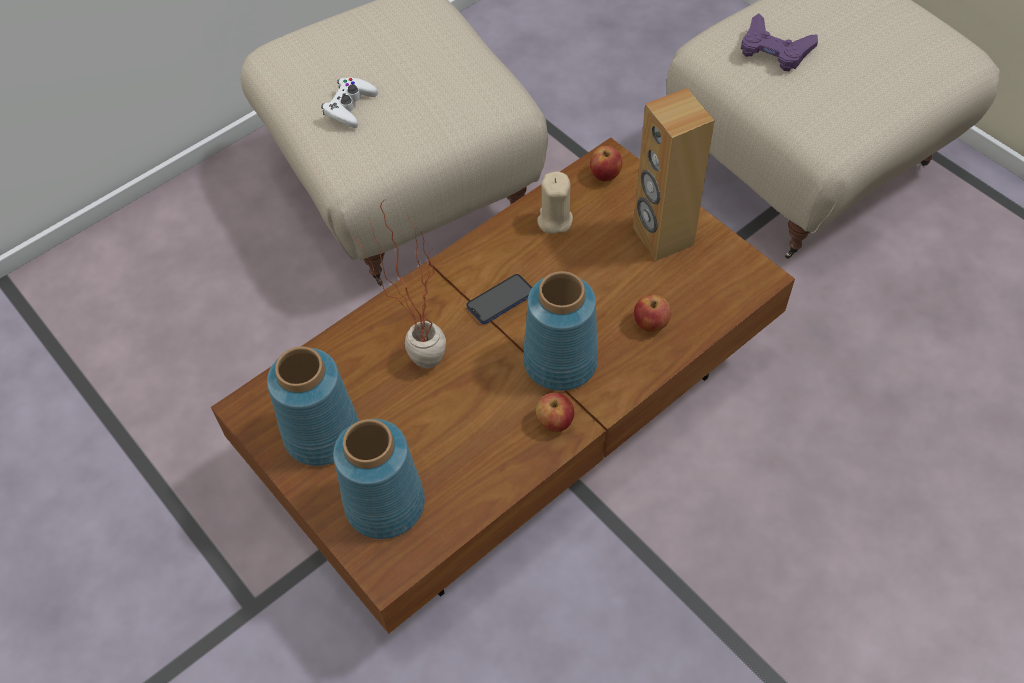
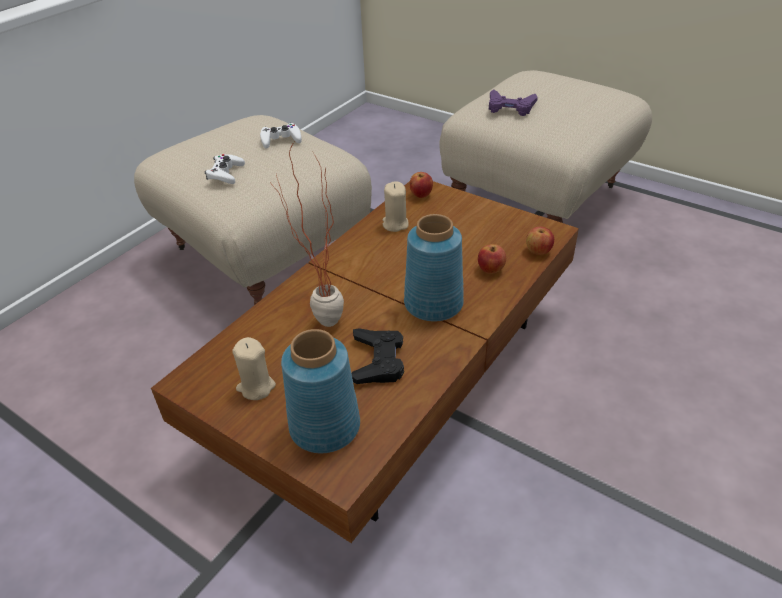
camera: 15 degrees left, 15 degrees down
blue vase [267,347,359,466] -> beige candle [233,337,276,400]
phone [466,274,532,324] -> none
apple [536,392,574,432] -> apple moved to [526,227,554,255]
brown speaker [633,88,715,261] -> none
none -> white game controller [260,123,302,148]
none -> black game controller [351,328,404,384]

